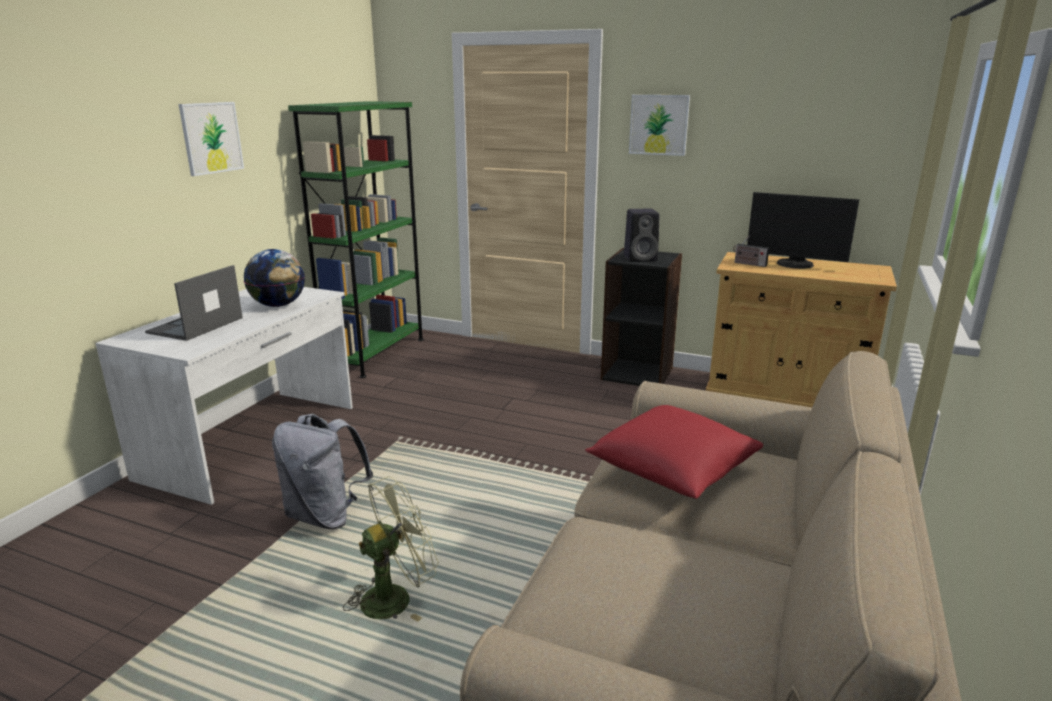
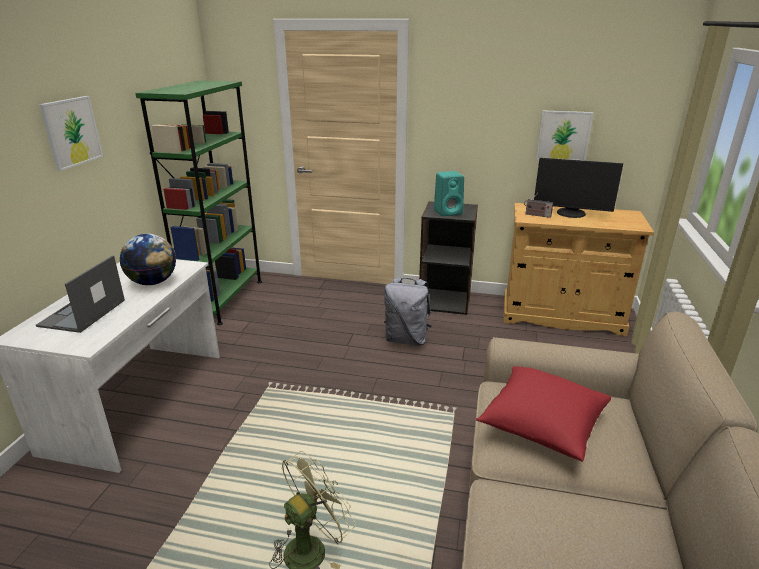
camera: 10 degrees left, 5 degrees up
grey backpack [272,414,373,529] -> grey backpack moved to [384,277,432,346]
black speaker [624,209,659,262] -> turquoise speaker [434,171,464,216]
picture [629,95,690,156] -> picture moved to [536,111,593,161]

